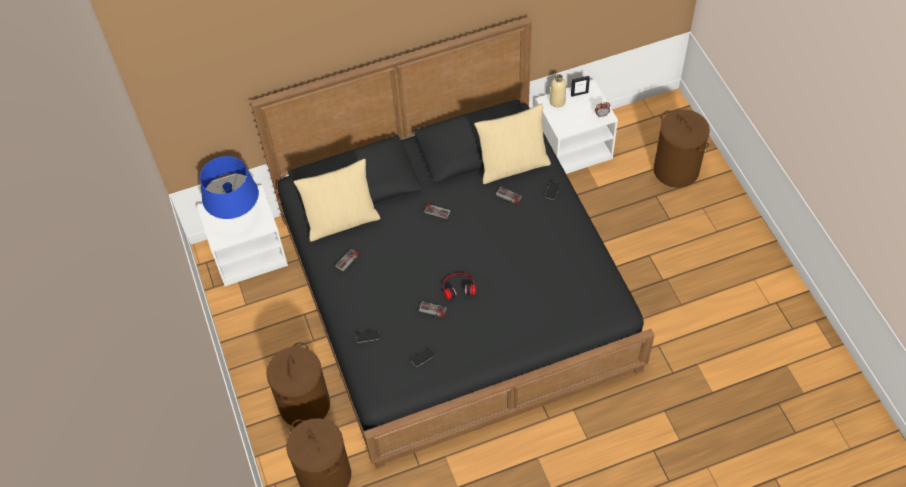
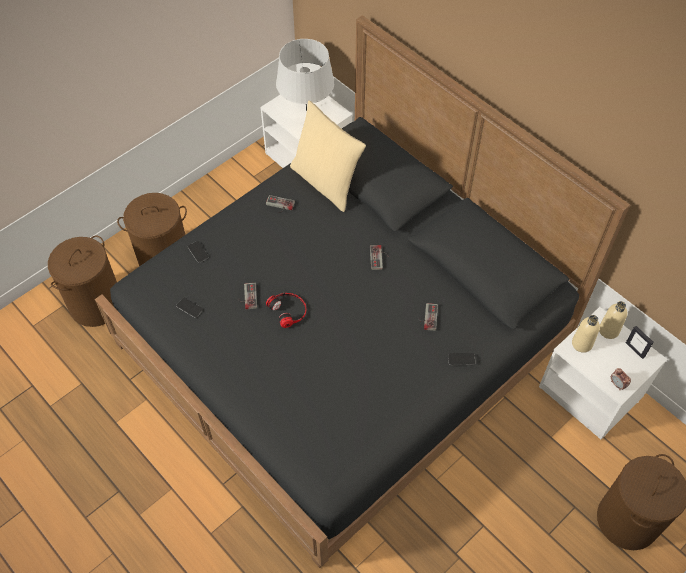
camera: 65 degrees right, 0 degrees up
blue table lamp [200,156,259,219] -> grey table lamp [276,39,335,111]
beige pillow [474,104,551,184] -> none
none -> beige bottle [572,315,600,353]

